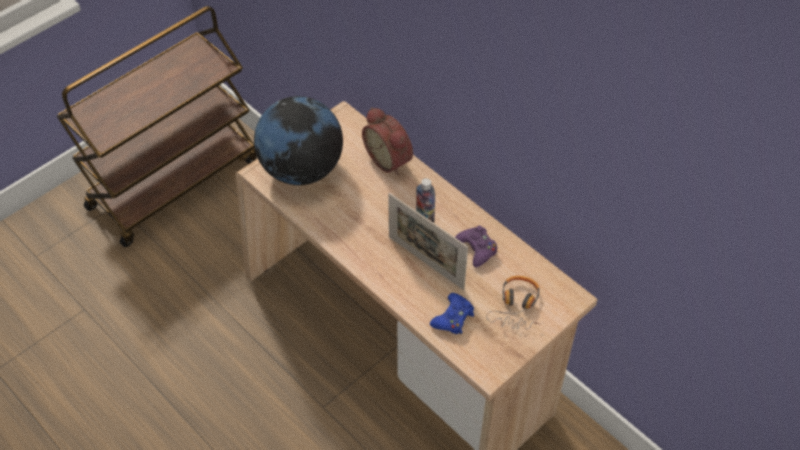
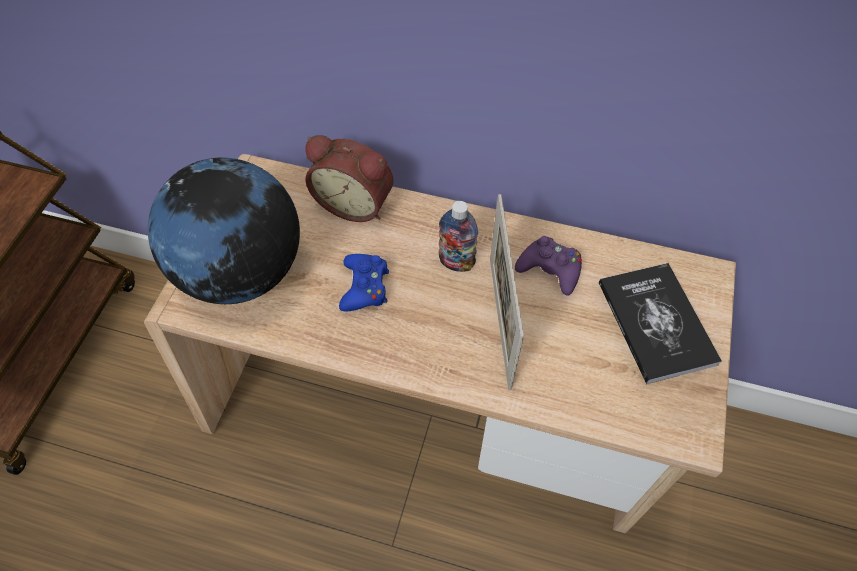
camera: 30 degrees left, 5 degrees up
picture frame [388,193,468,290] -> picture frame turned 75 degrees clockwise [490,194,524,390]
blue game controller [430,293,474,334] -> blue game controller moved to [339,254,389,312]
headphones [486,276,540,329] -> book [599,263,722,384]

